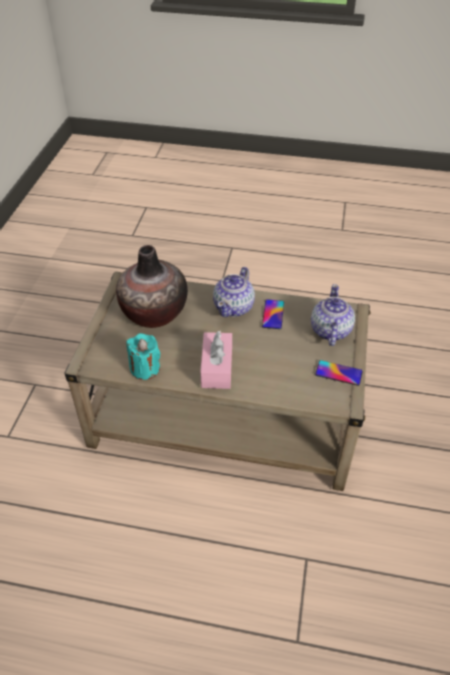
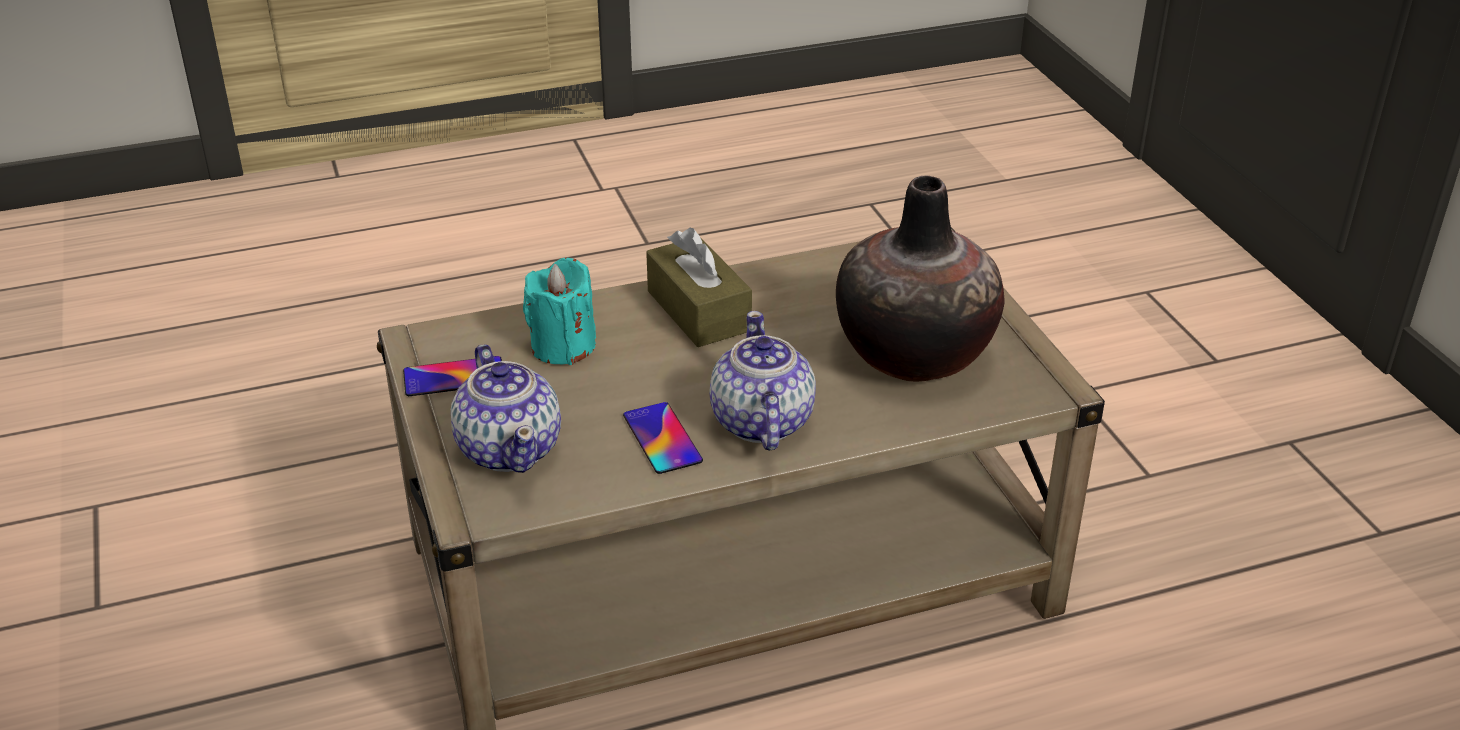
camera: 150 degrees right, 10 degrees down
turquoise candle [127,333,160,380] -> turquoise candle moved to [523,258,596,365]
pink tissue box [200,331,232,389] -> brown tissue box [646,228,752,347]

